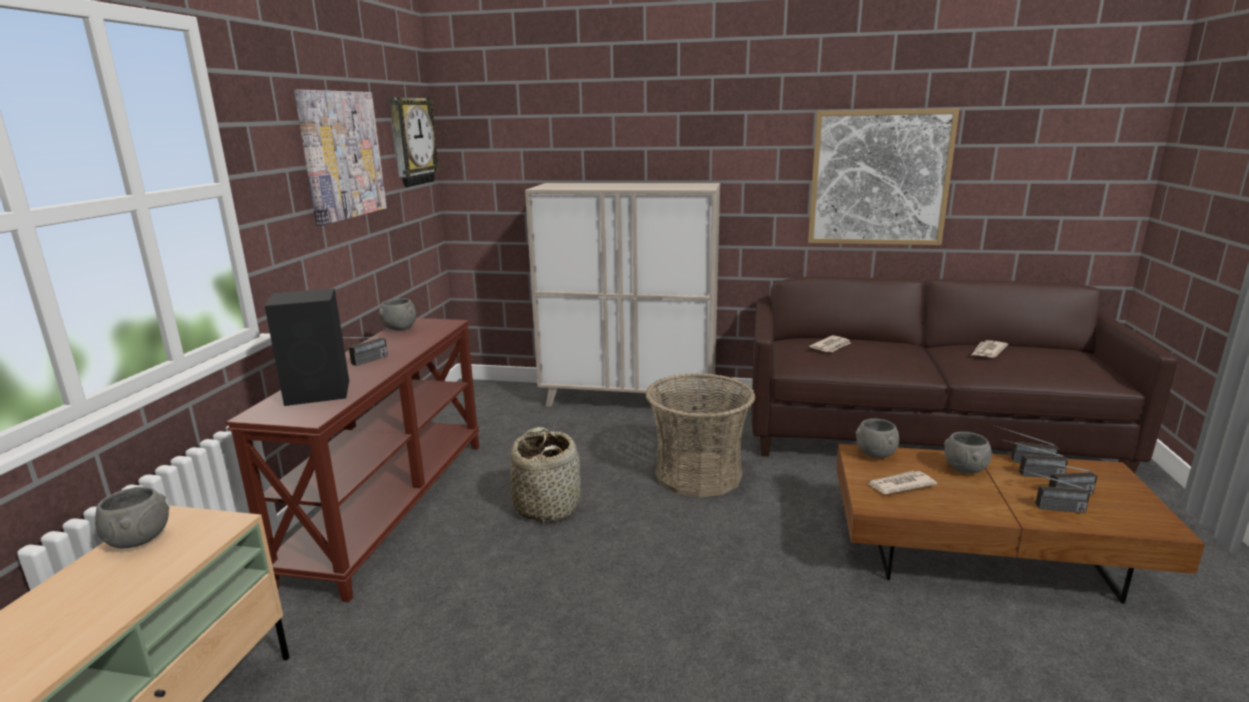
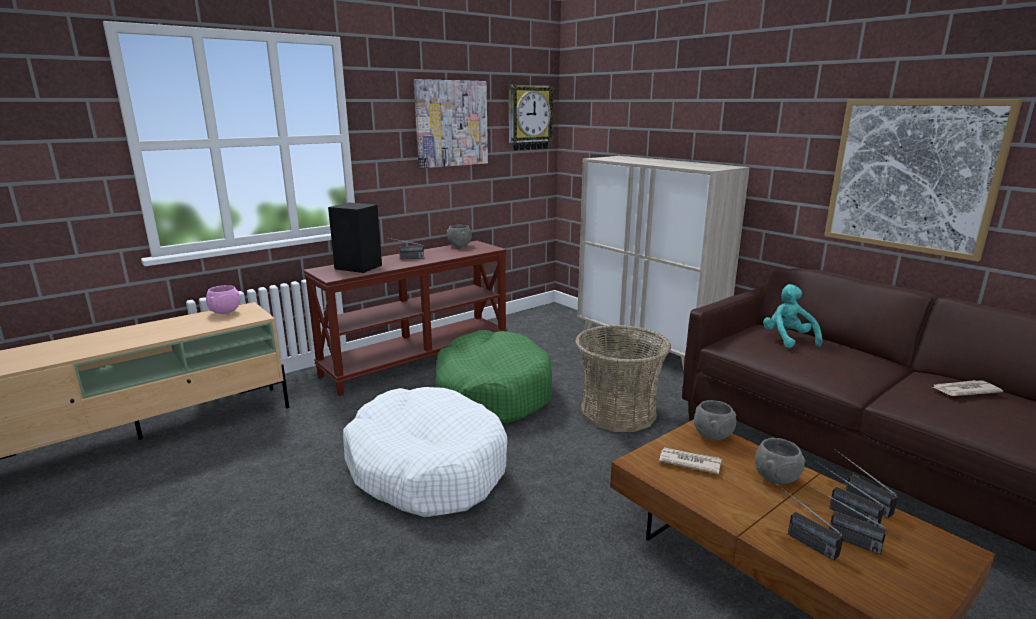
camera: 40 degrees right, 0 degrees up
grey bowl [95,487,169,548] -> pink bowl [206,285,240,314]
basket [510,427,581,523] -> green dog bed [436,330,552,424]
newspaper [809,335,851,352] -> turquoise plush toy [763,284,823,348]
none -> white dog bed [343,387,507,517]

